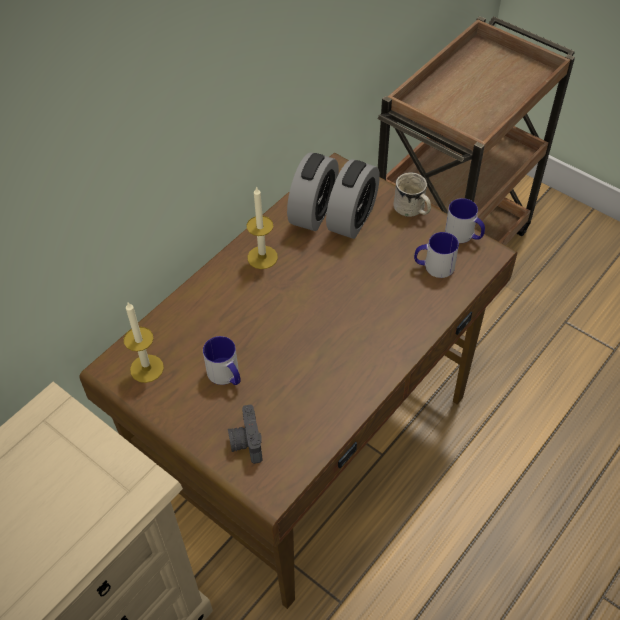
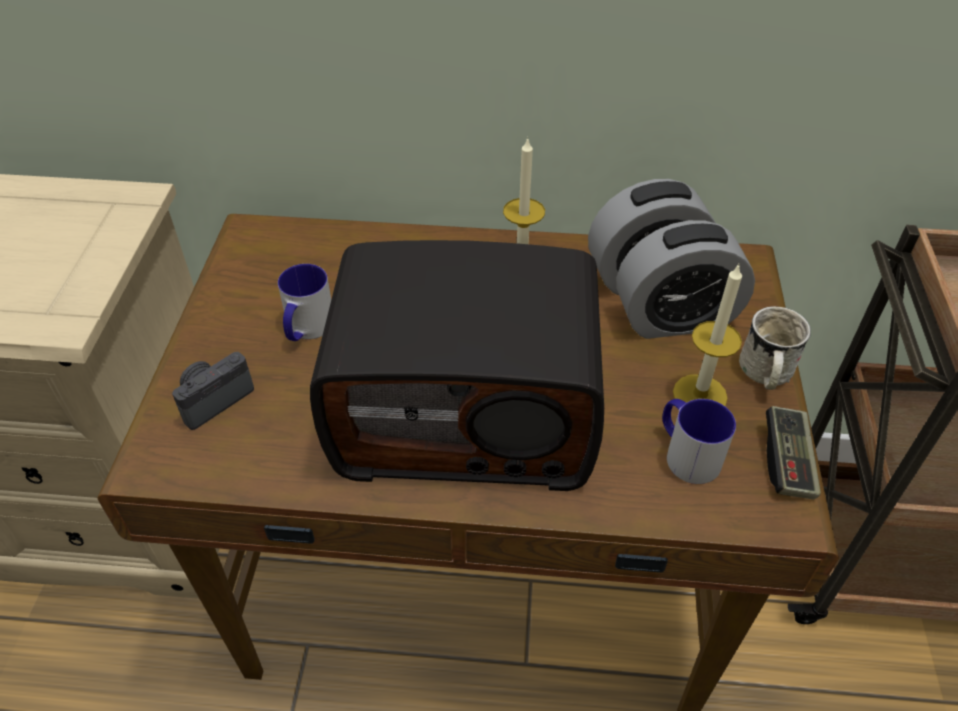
camera: 55 degrees right, 5 degrees down
candle [124,302,164,383] -> candle moved to [673,263,742,407]
mug [445,198,485,243] -> game controller [766,406,821,500]
none -> radio [310,240,604,491]

